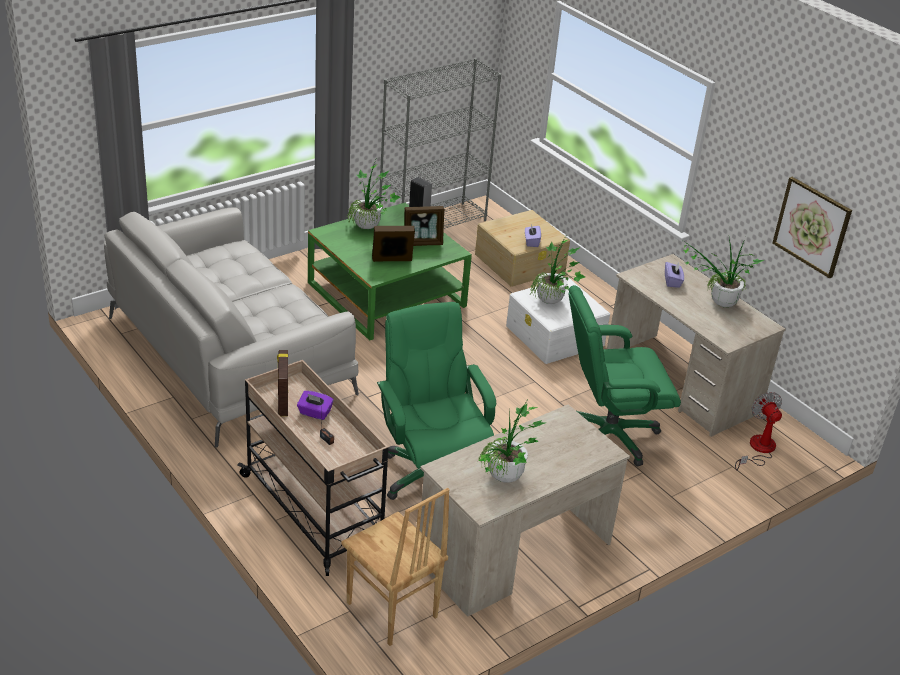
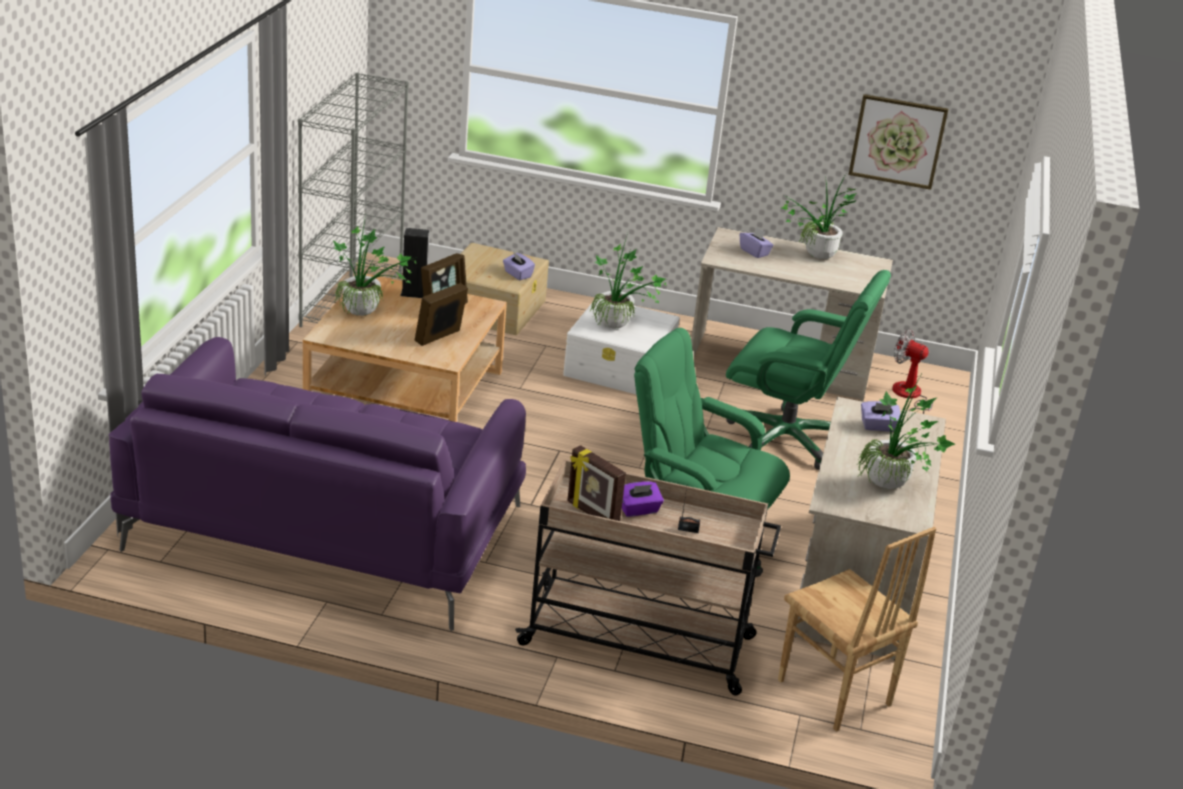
camera: 40 degrees left, 5 degrees down
grey sofa [104,207,359,447] -> purple sofa [108,337,526,631]
green coffee table [308,203,472,341] -> beige coffee table [303,274,507,422]
brown chair [342,488,449,646] -> brown chair turned 45 degrees clockwise [778,527,936,732]
green office chair [569,285,681,466] -> green office chair turned 105 degrees counterclockwise [726,270,891,470]
none -> purple tissue box [861,401,902,432]

